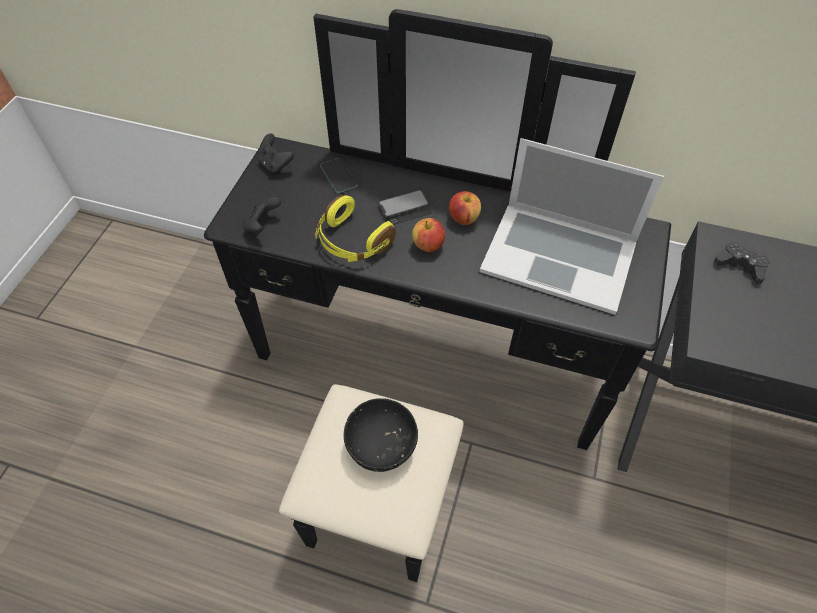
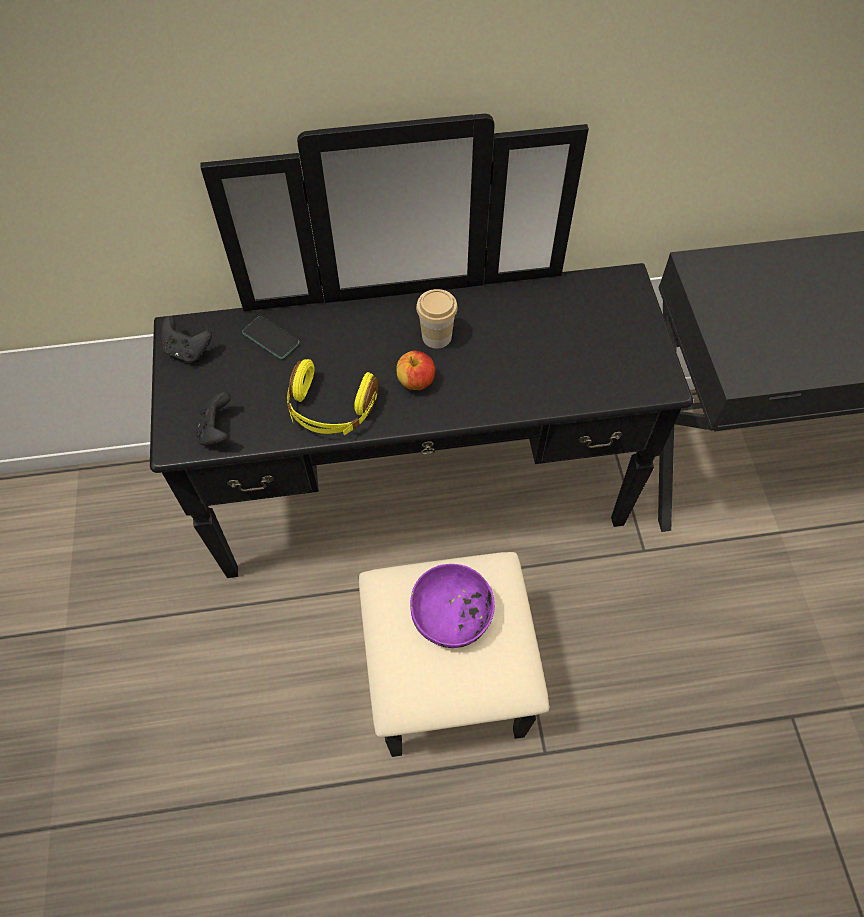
camera: 25 degrees left, 5 degrees up
black bowl [344,398,418,472] -> purple bowl [410,564,495,648]
phone [378,190,432,225] -> none
apple [449,191,481,225] -> cup [416,289,458,349]
laptop [479,138,664,315] -> none
black game controller [714,242,769,284] -> none

